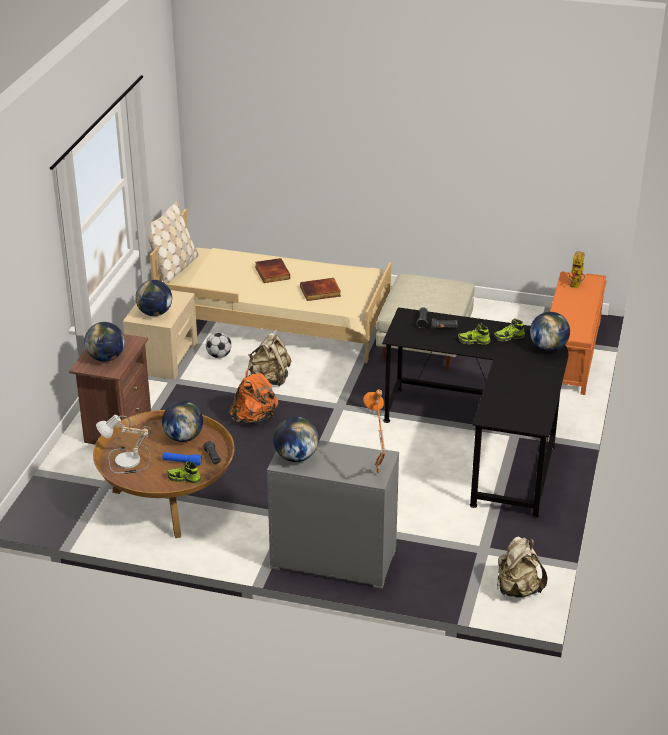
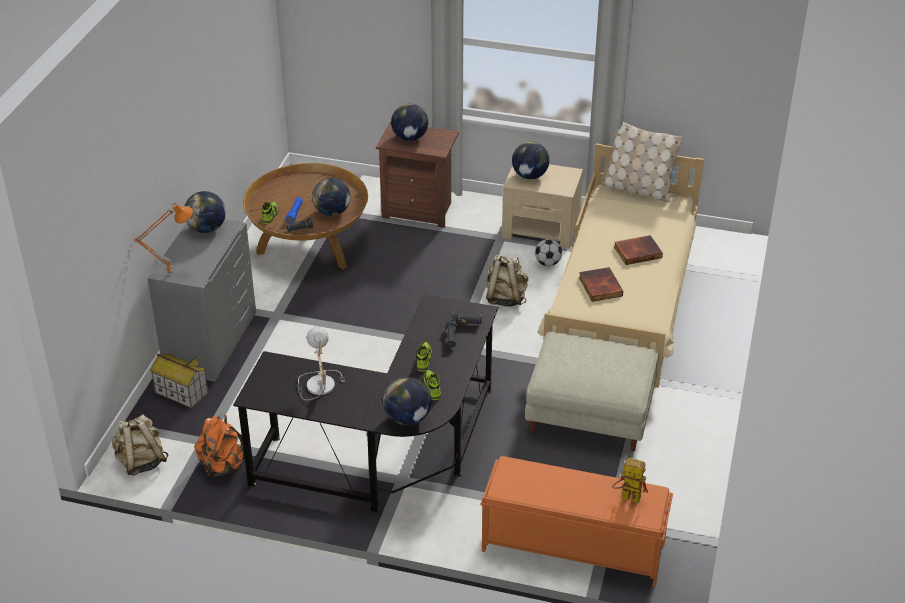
camera: 90 degrees right, 5 degrees up
table lamp [96,415,151,474] -> table lamp moved to [297,327,345,400]
orange backpack [230,369,279,425] -> orange backpack moved to [194,414,245,478]
none -> toy house [150,354,208,408]

